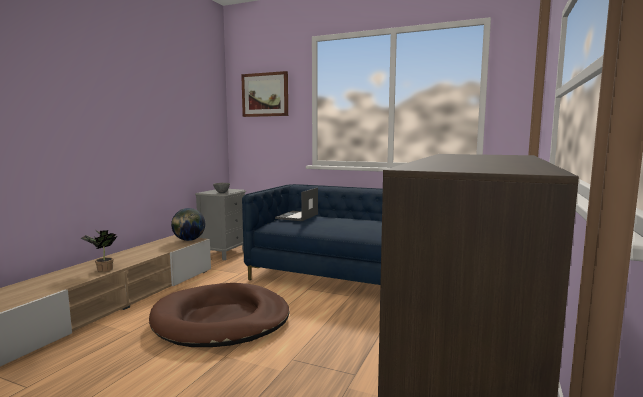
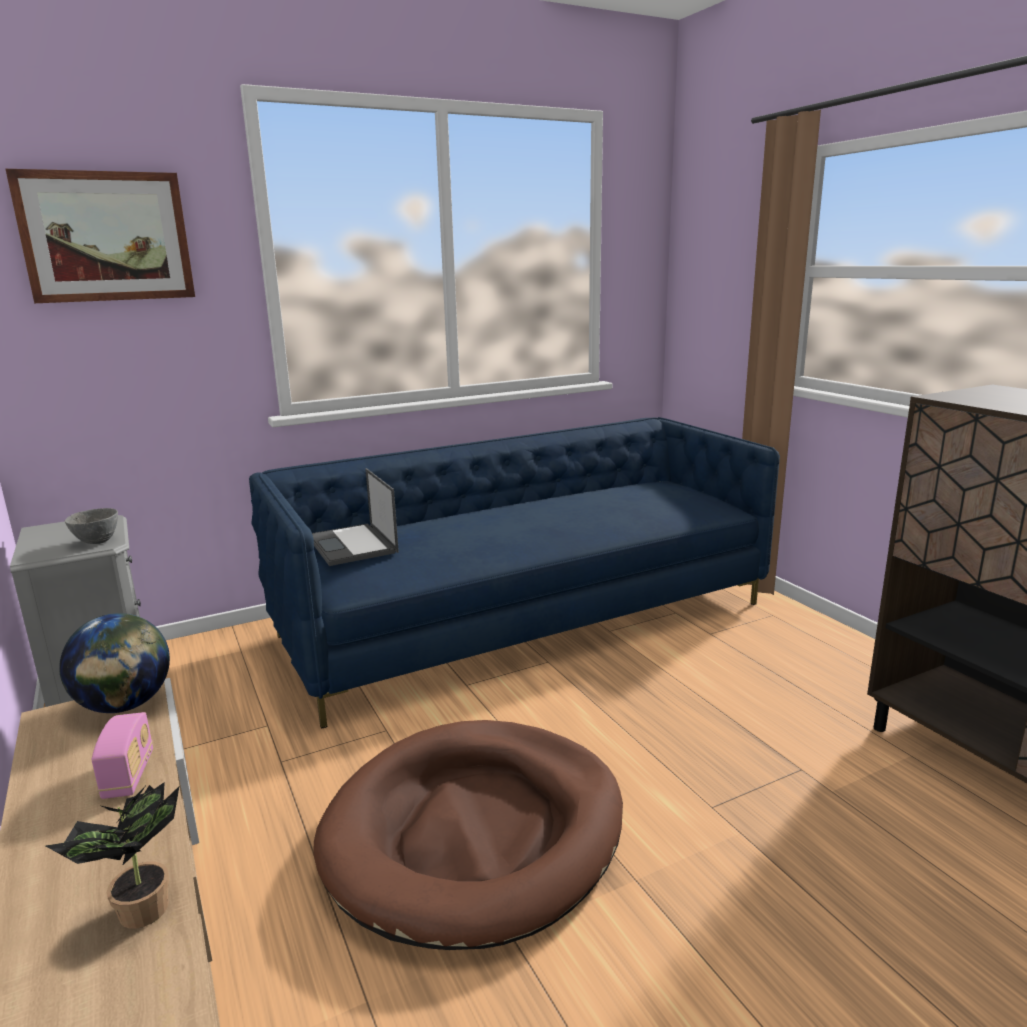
camera: 50 degrees left, 10 degrees up
none -> radio [91,712,153,799]

